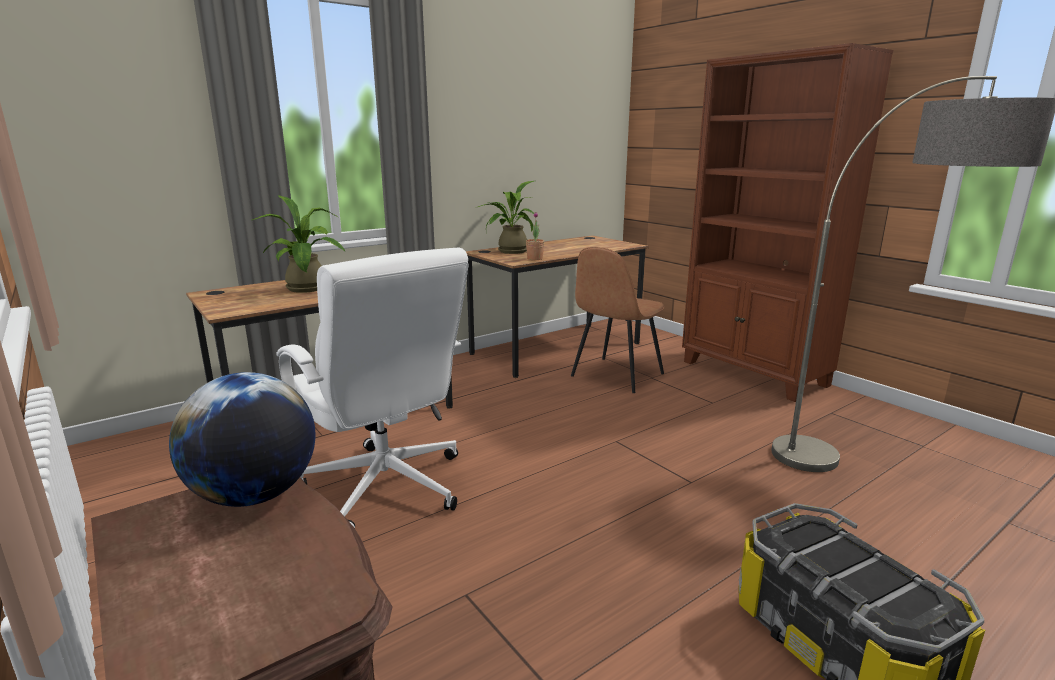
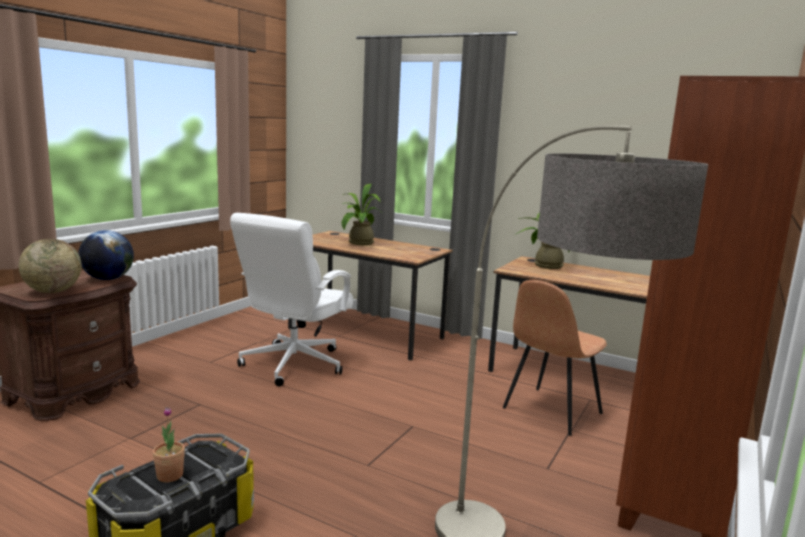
camera: 65 degrees right, 5 degrees down
potted plant [526,212,544,260] -> potted plant moved to [153,407,185,482]
brown chair [571,247,664,393] -> brown chair turned 60 degrees counterclockwise [503,280,607,436]
none -> globe [19,239,82,293]

